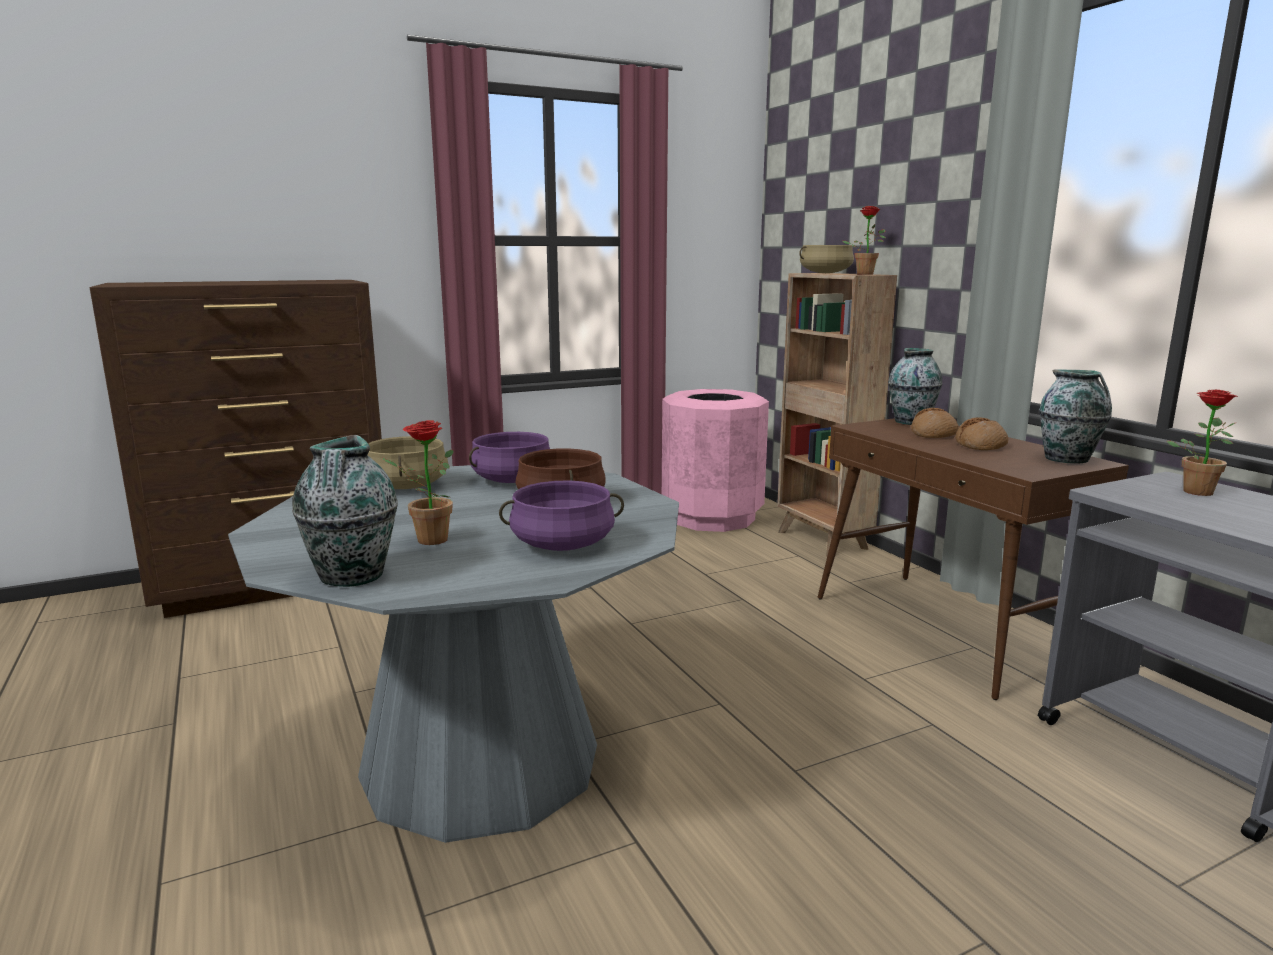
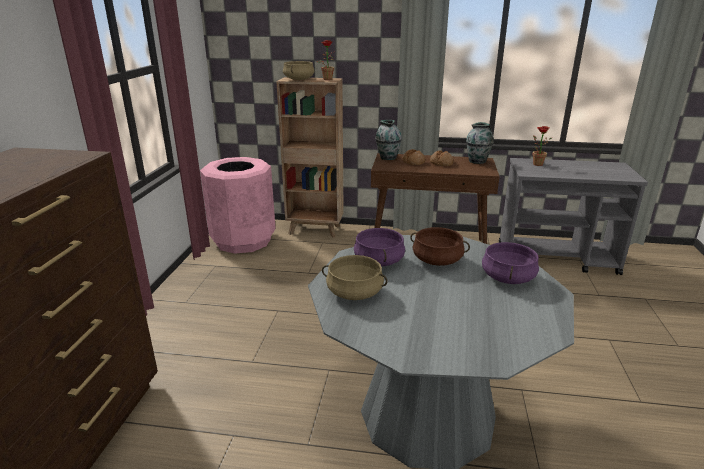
camera: 55 degrees left, 10 degrees up
vase [292,435,398,587] -> none
potted plant [383,420,453,545] -> none

